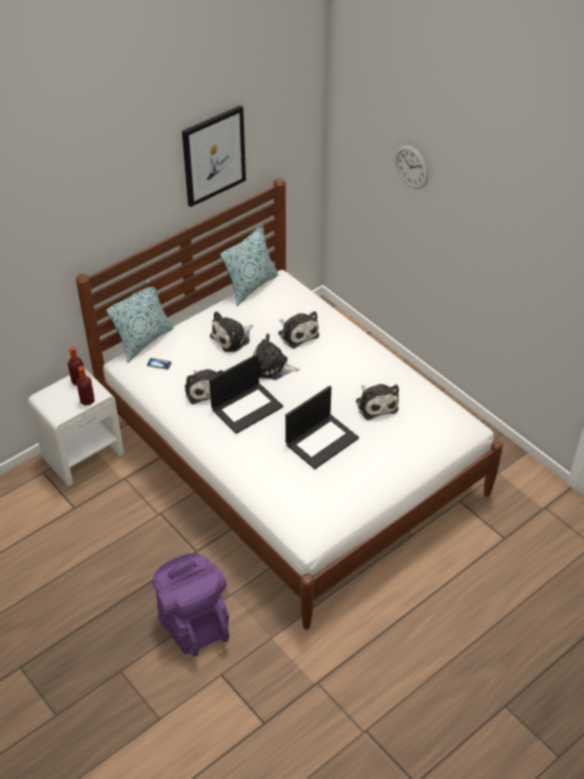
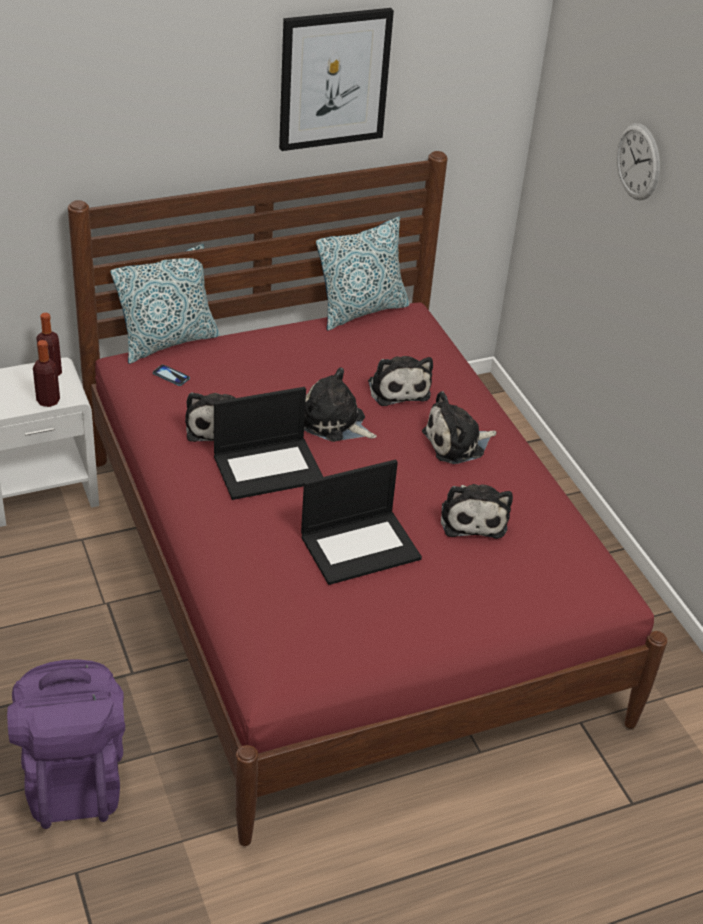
camera: 15 degrees right, 5 degrees down
white bed [76,178,503,630] -> red bed [68,151,668,846]
plush toy [210,311,253,352] -> plush toy moved to [422,391,496,464]

